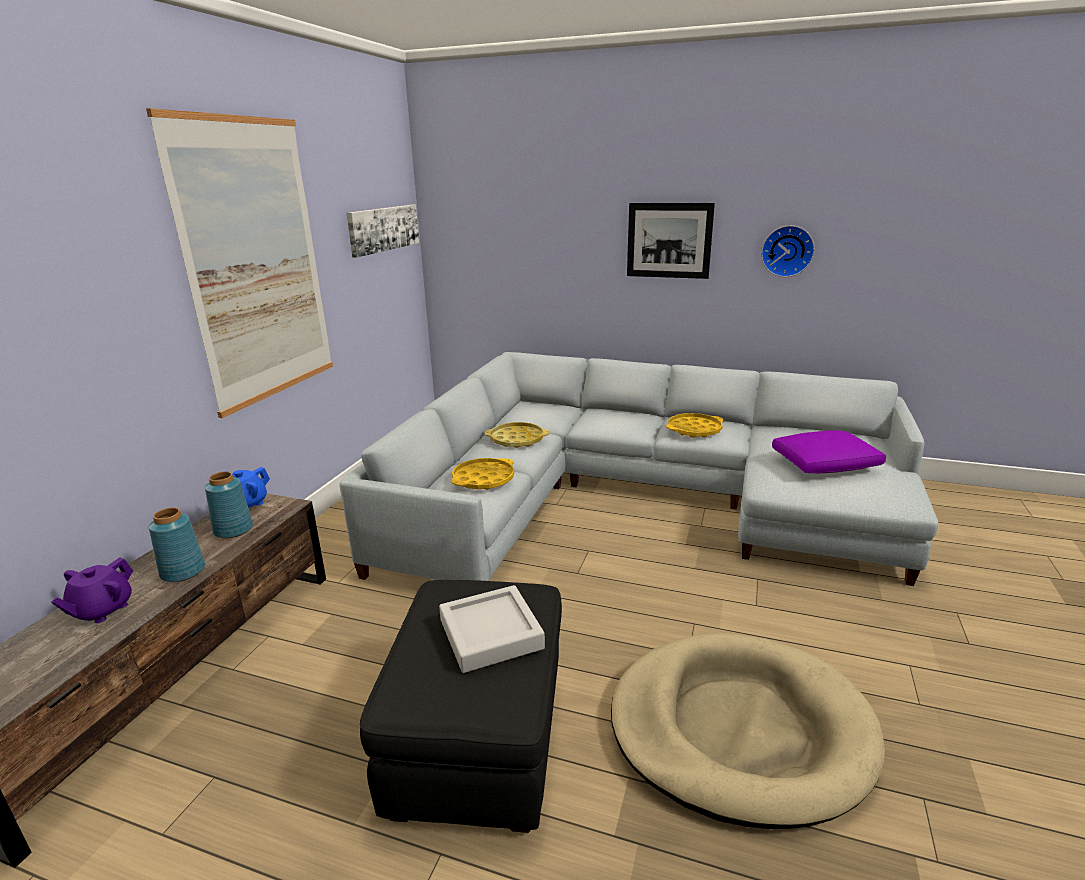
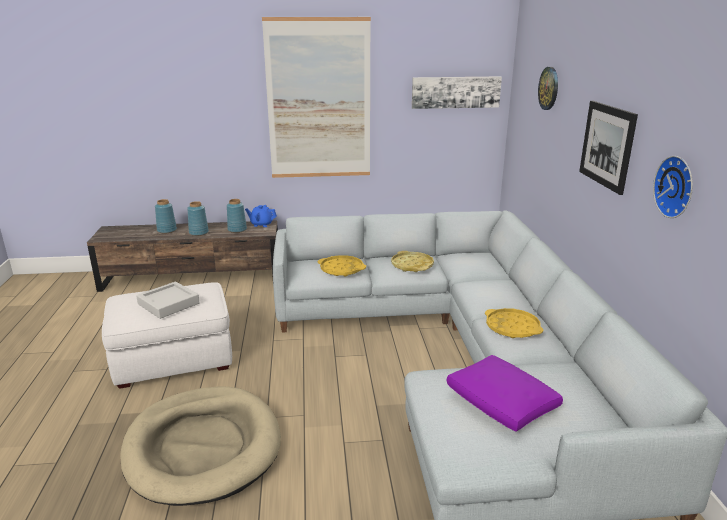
camera: 65 degrees right, 0 degrees up
purple teapot [51,557,133,623] -> blue vase [155,199,177,234]
black ottoman [360,580,562,833] -> white ottoman [102,282,232,389]
none -> wall clock [538,67,558,110]

